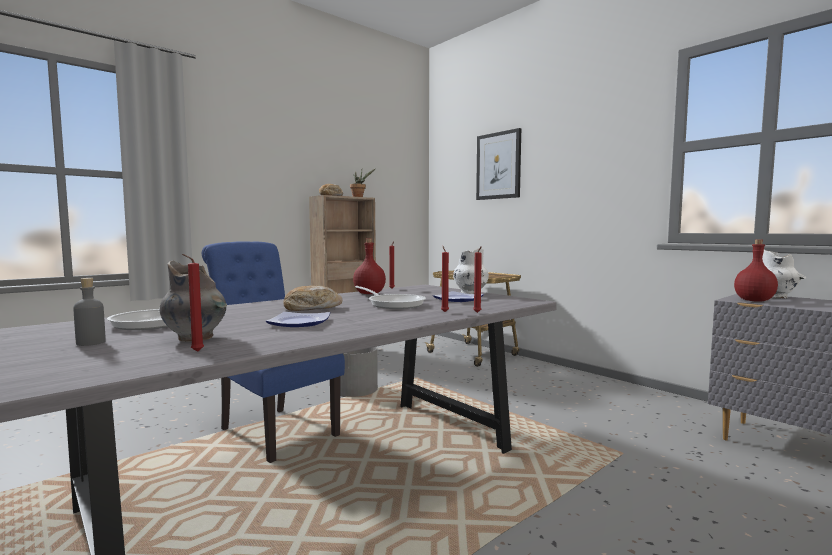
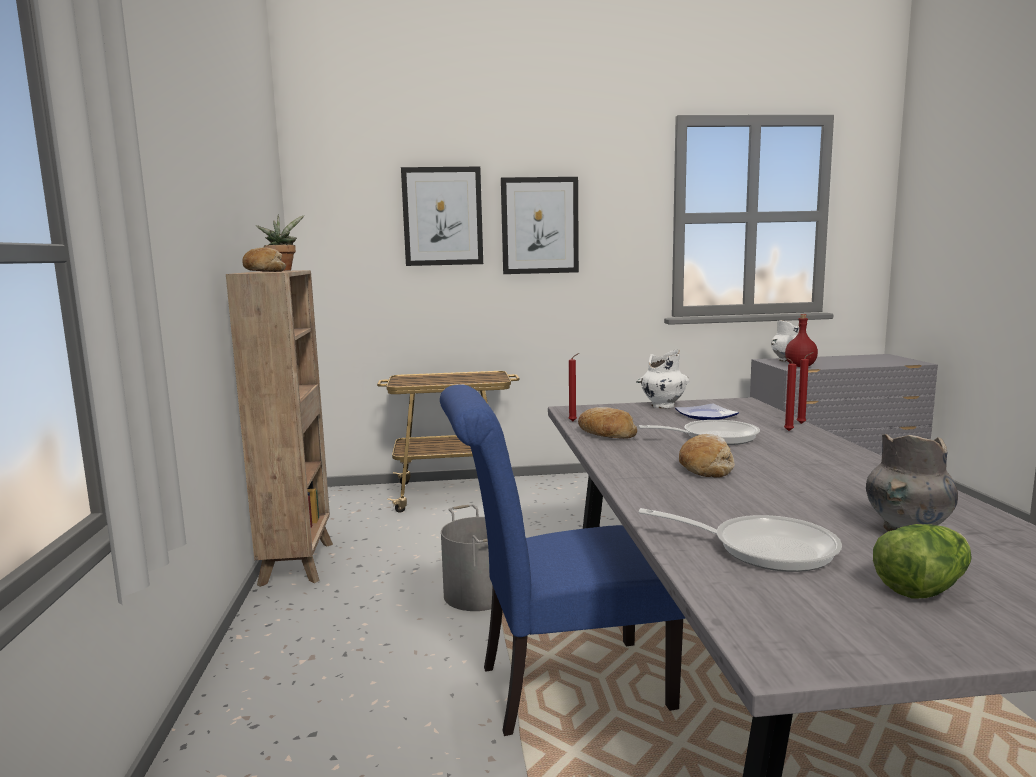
camera: 55 degrees left, 5 degrees up
grey bottle [73,278,106,346] -> lettuce [873,524,972,599]
red candle [182,254,204,352] -> none
plate [266,312,330,327] -> none
red bottle [353,238,386,294] -> bread [578,407,637,439]
none -> picture [501,177,579,274]

